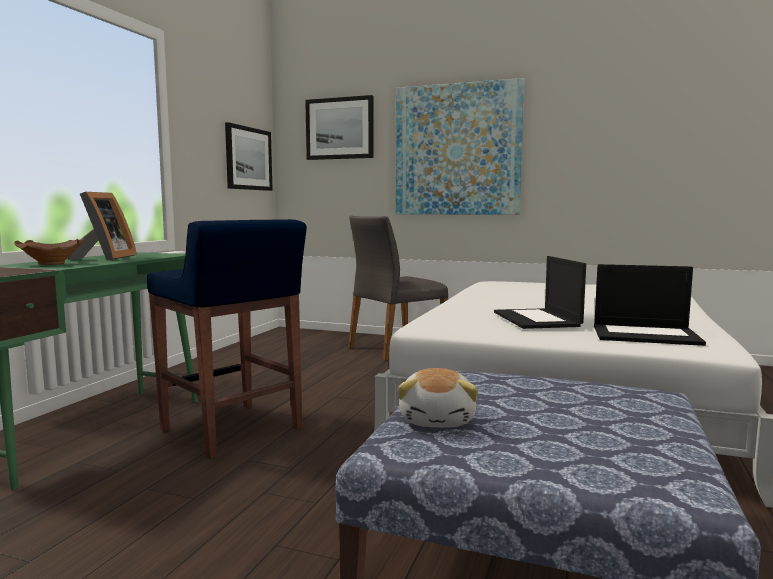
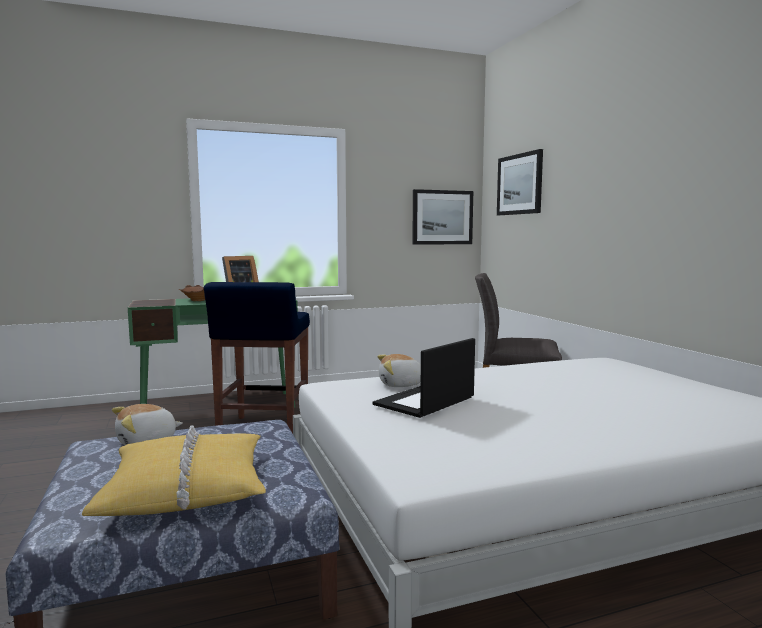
camera: 50 degrees right, 0 degrees up
picture [396,78,525,215] -> none
laptop [594,264,706,346] -> none
none -> yellow pillow [82,425,266,516]
none -> plush toy [377,354,421,387]

